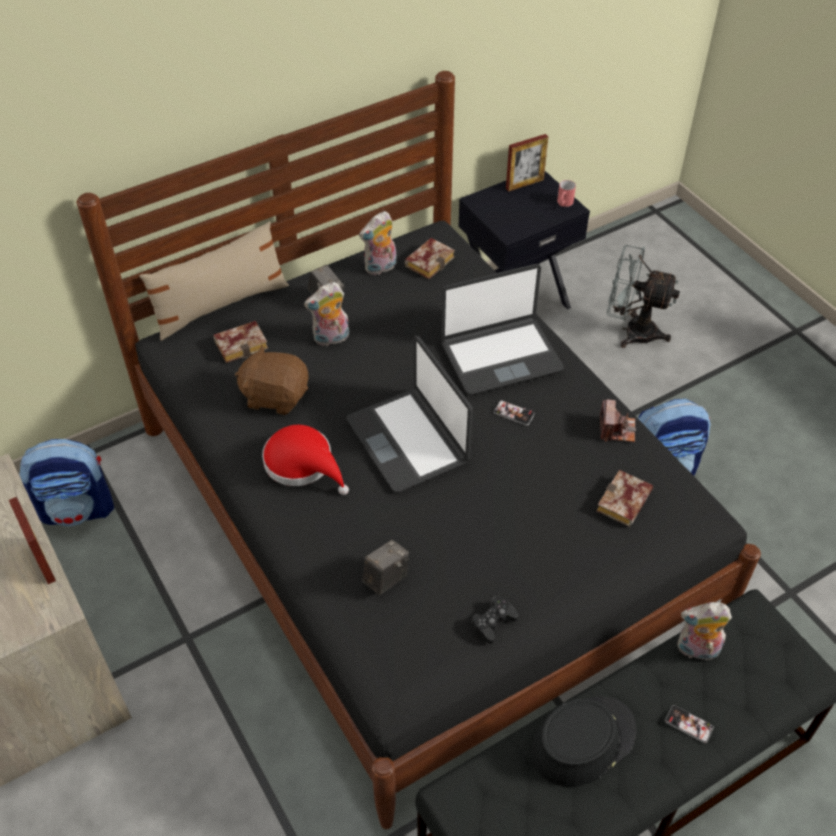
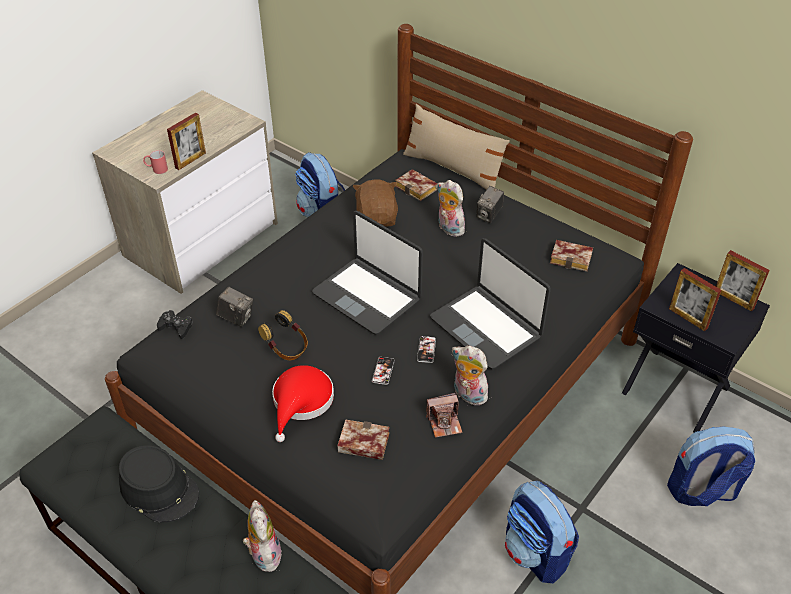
camera: 70 degrees right, 5 degrees down
red hat [262,425,349,495] -> red hat moved to [272,365,334,442]
laptop [347,336,473,493] -> laptop turned 90 degrees counterclockwise [312,211,423,335]
plush toy [359,211,397,275] -> plush toy moved to [452,346,488,406]
black game controller [472,596,518,644] -> black game controller moved to [157,310,193,339]
red mug [557,180,576,207] -> red mug moved to [143,150,168,174]
grey fan [607,245,680,348] -> backpack [667,426,755,506]
phone [665,705,714,743] -> phone moved to [372,357,395,385]
none -> headphones [258,310,308,360]
none -> picture frame [669,268,721,331]

